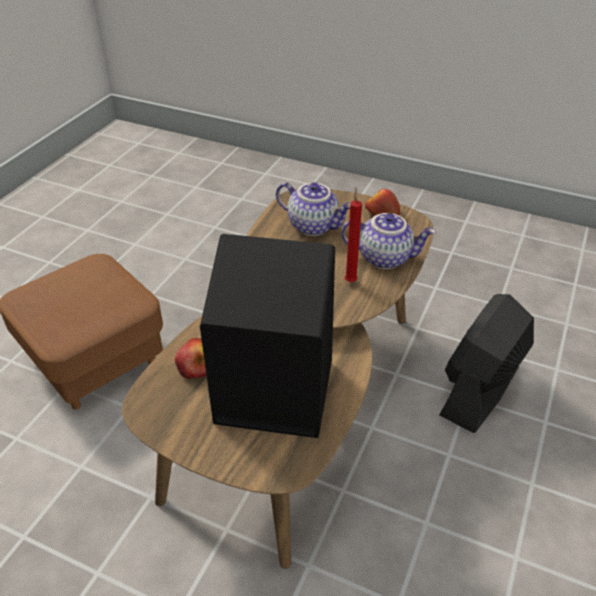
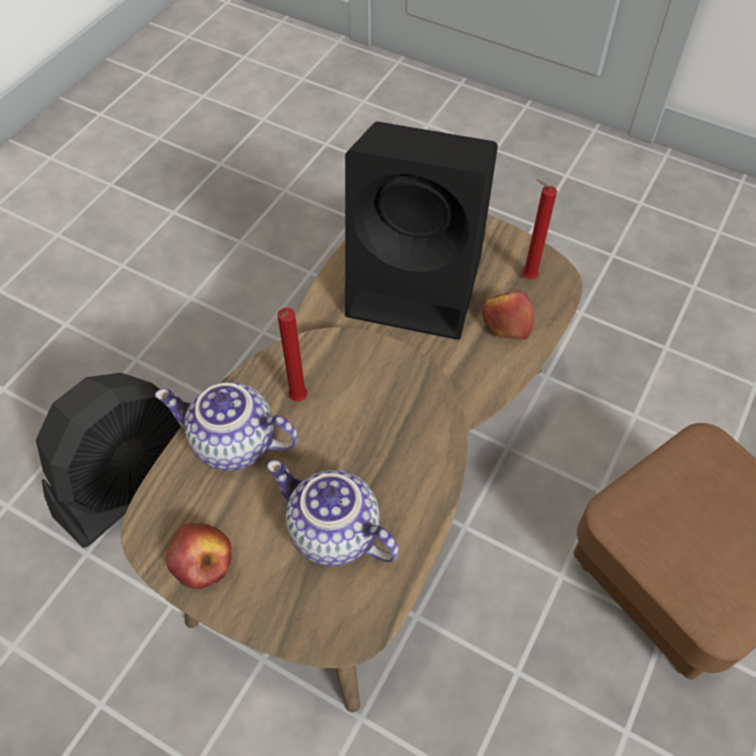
camera: 175 degrees left, 15 degrees up
none -> red candle [522,179,557,279]

